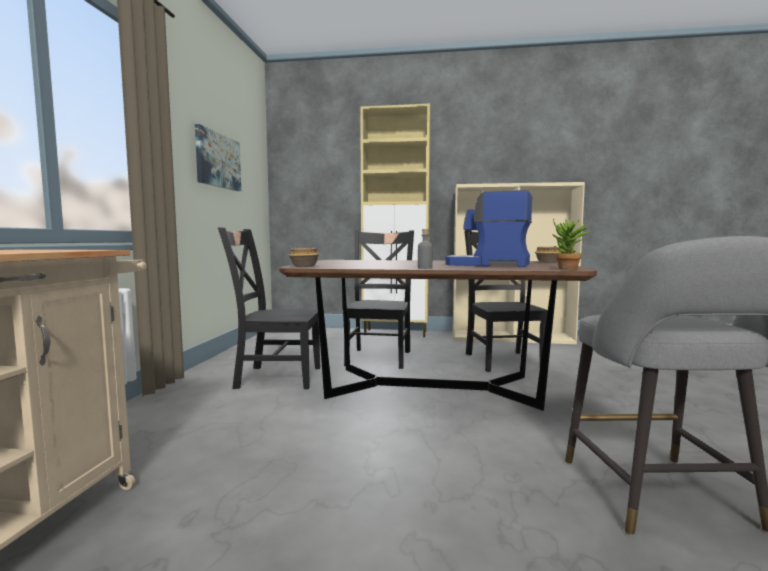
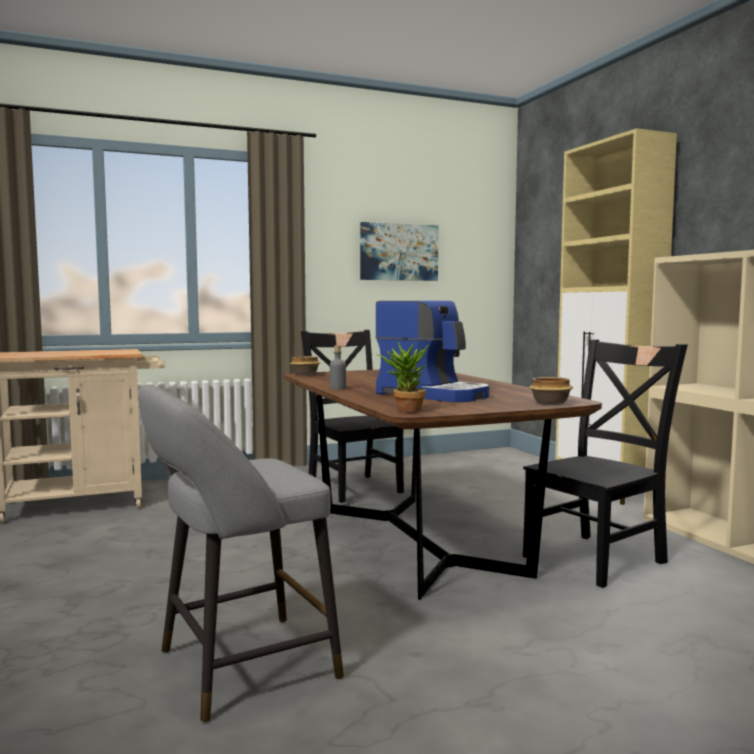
camera: 60 degrees right, 0 degrees up
black chair [344,231,414,369] -> none
coffee machine [445,190,532,267] -> coffee machine turned 135 degrees clockwise [376,301,489,402]

